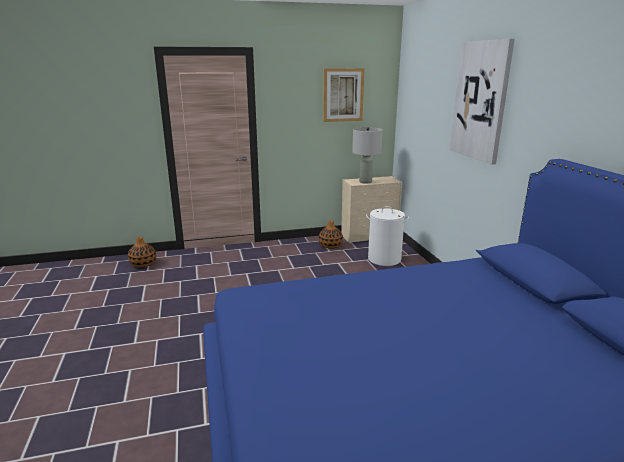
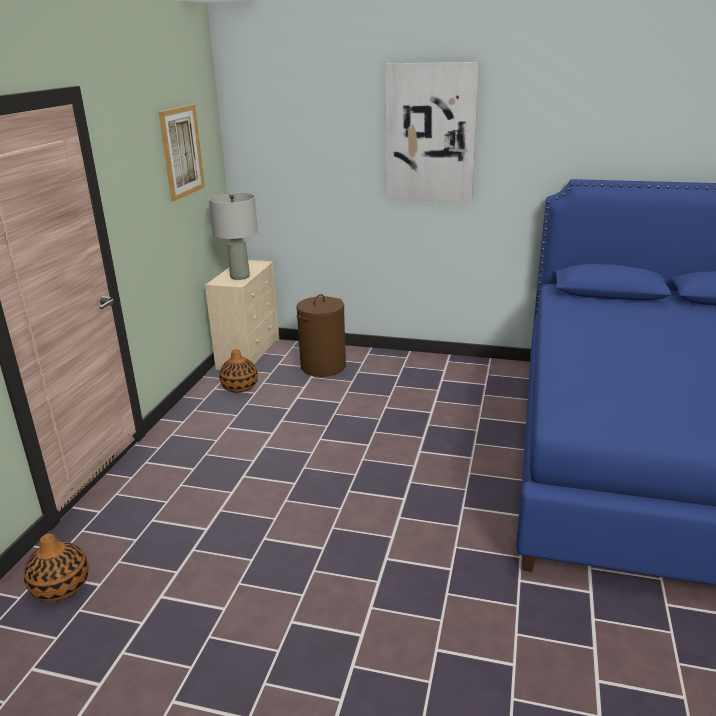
camera: 60 degrees left, 5 degrees up
white laundry basket [366,206,409,266] -> brown laundry basket [296,294,346,377]

